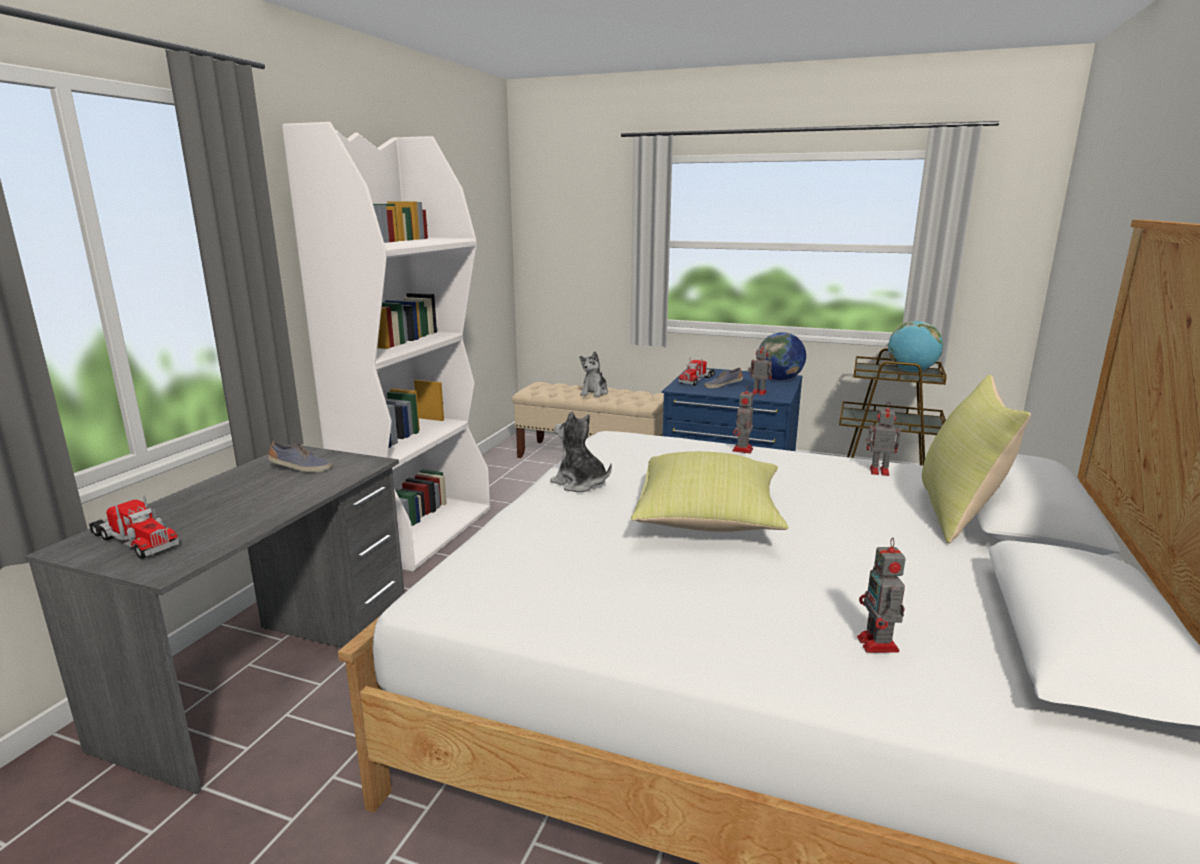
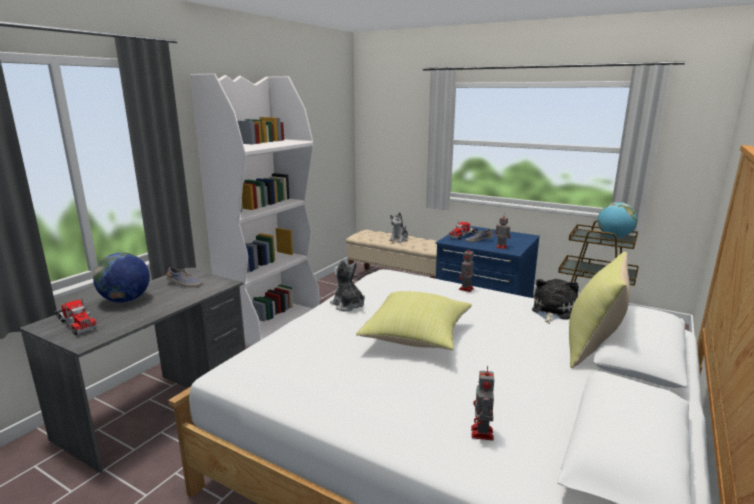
camera: 10 degrees right, 0 degrees up
globe [758,332,806,380] -> globe moved to [93,252,150,303]
toy robot [866,402,901,476] -> plush toy [532,279,579,324]

